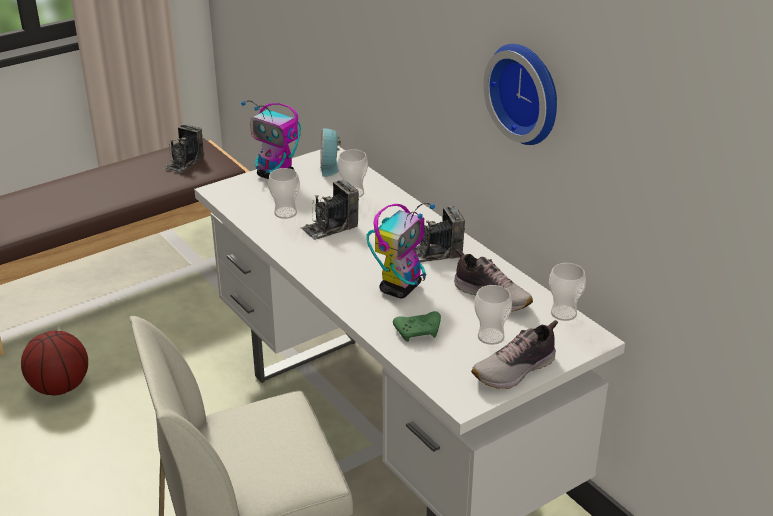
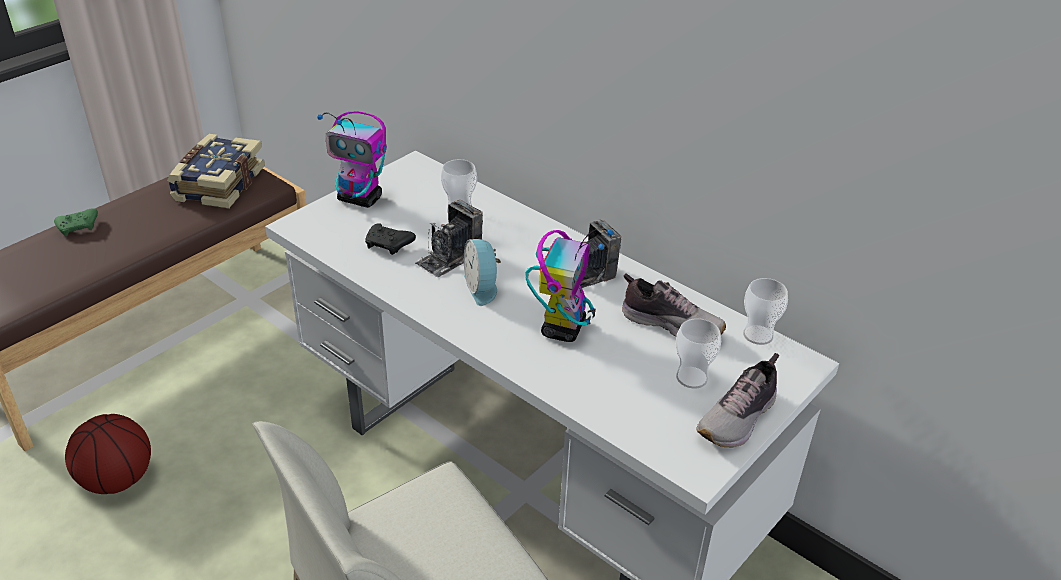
camera: 15 degrees left, 5 degrees up
camera [163,124,204,173] -> book [167,134,265,209]
cup [268,168,300,219] -> black game controller [365,223,416,255]
alarm clock [320,128,341,177] -> alarm clock moved to [464,239,501,306]
green game controller [393,311,441,342] -> green game controller moved to [54,208,98,236]
wall clock [483,44,557,145] -> none

